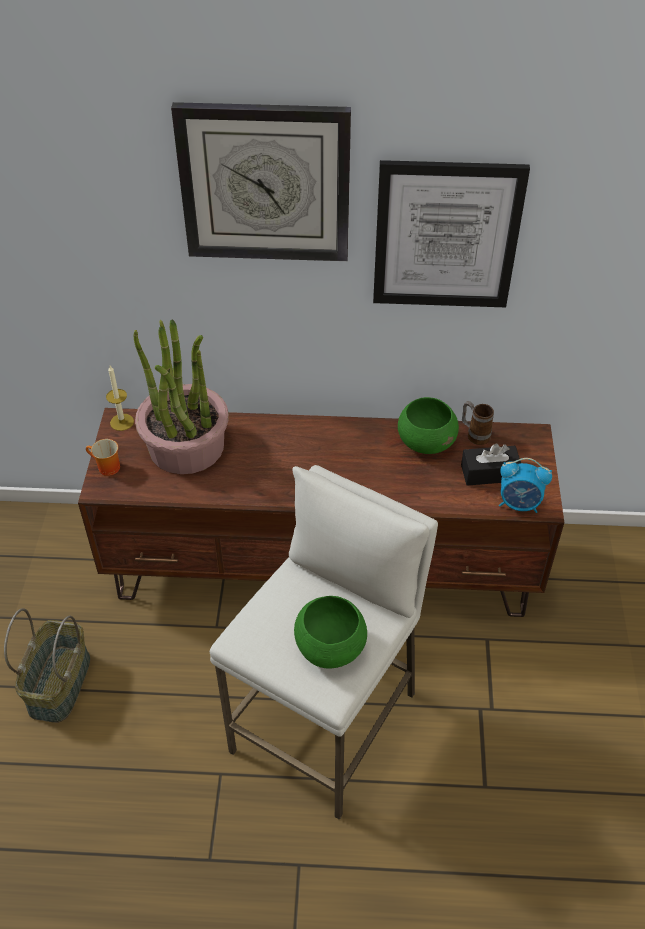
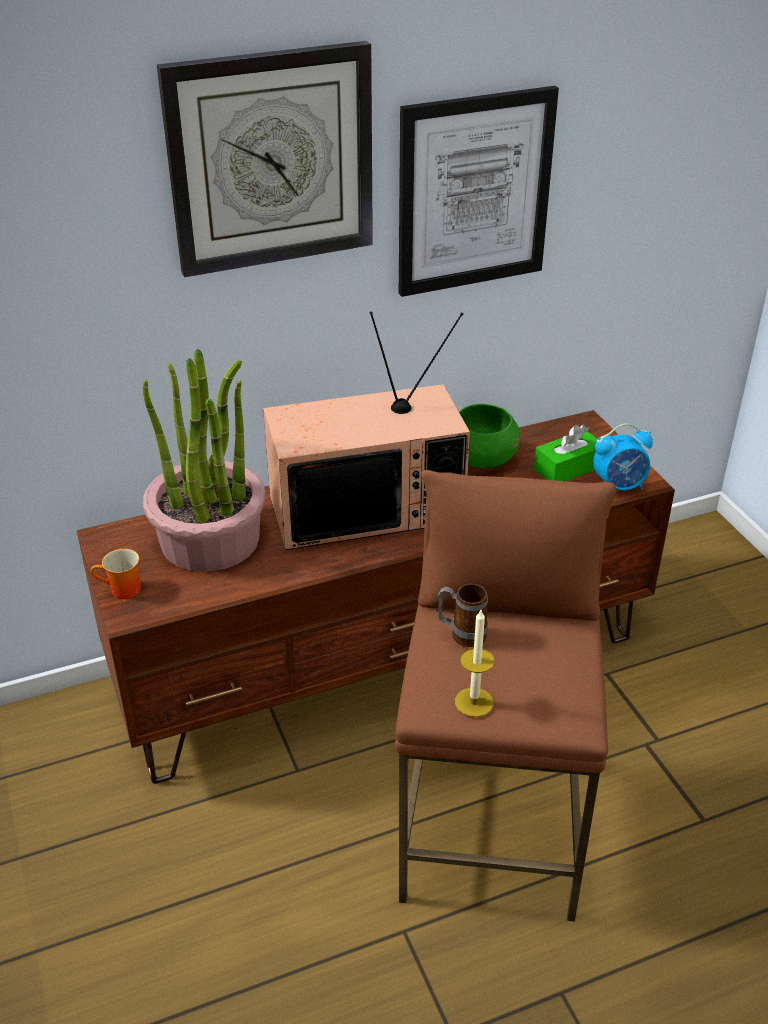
camera: 25 degrees left, 10 degrees down
basket [4,608,90,723] -> none
candle [106,366,134,431] -> candle moved to [455,610,494,717]
white stool [210,465,438,820] -> brown stool [395,470,616,922]
green bowl [294,596,367,668] -> none
black tissue box [461,443,521,486] -> green tissue box [534,425,597,481]
mug [462,401,494,445] -> mug moved to [438,584,488,647]
none -> television [263,311,470,550]

